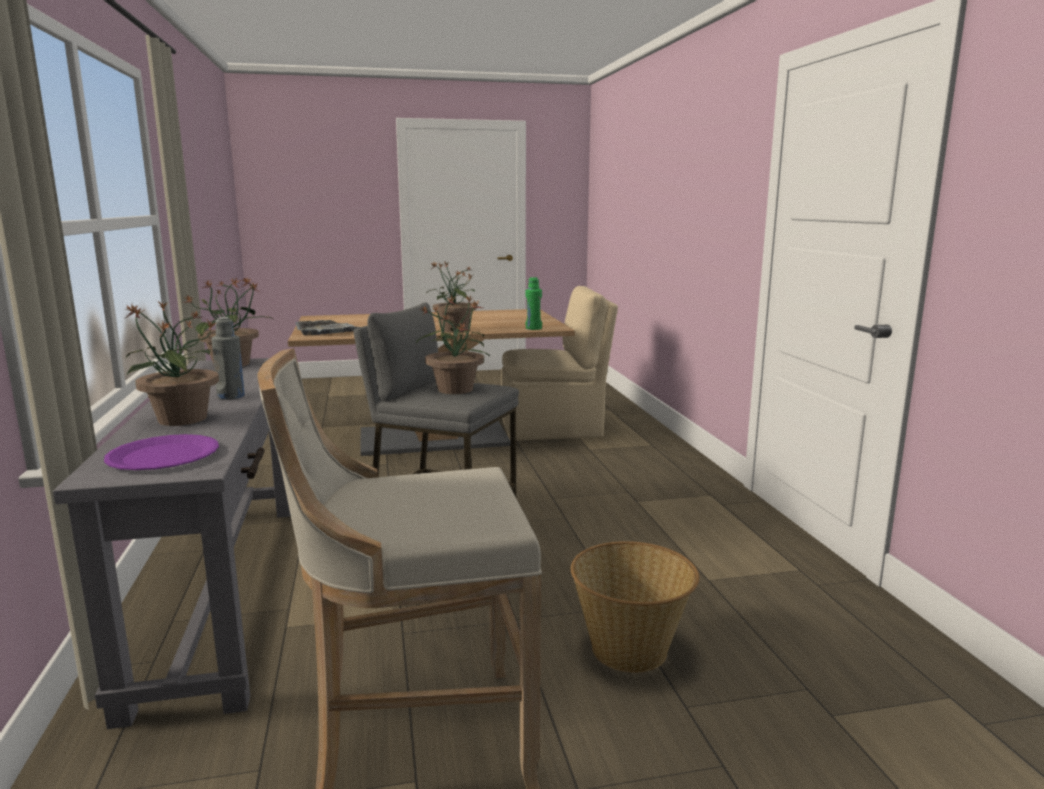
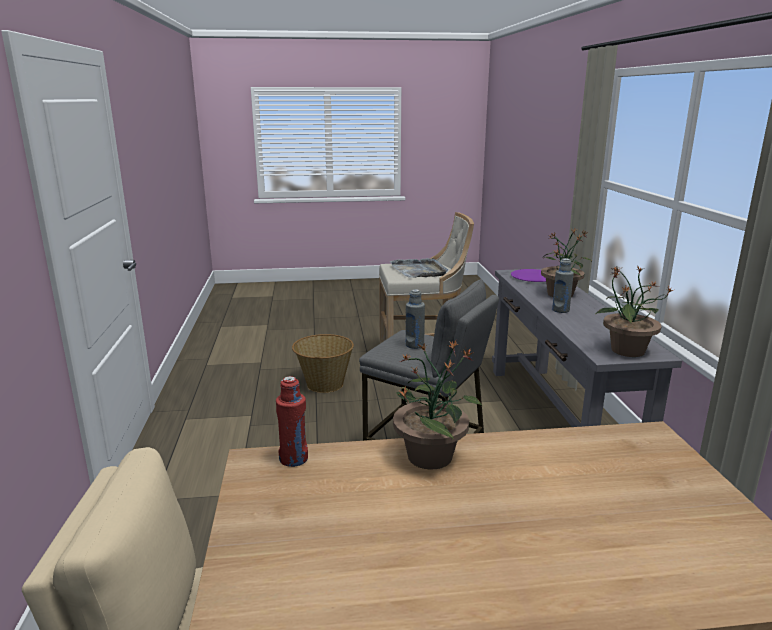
camera: 175 degrees left, 5 degrees up
grey tray [295,320,359,335] -> grey tray moved to [390,258,448,278]
potted plant [416,294,490,394] -> grey bottle [406,289,425,349]
green bottle [525,277,542,330] -> red bottle [276,376,308,467]

